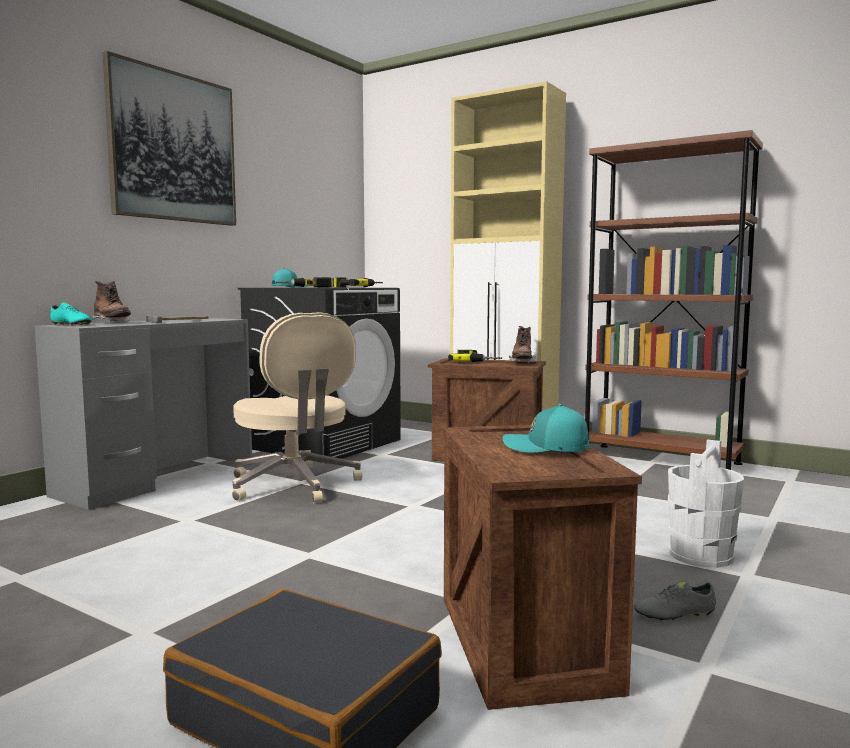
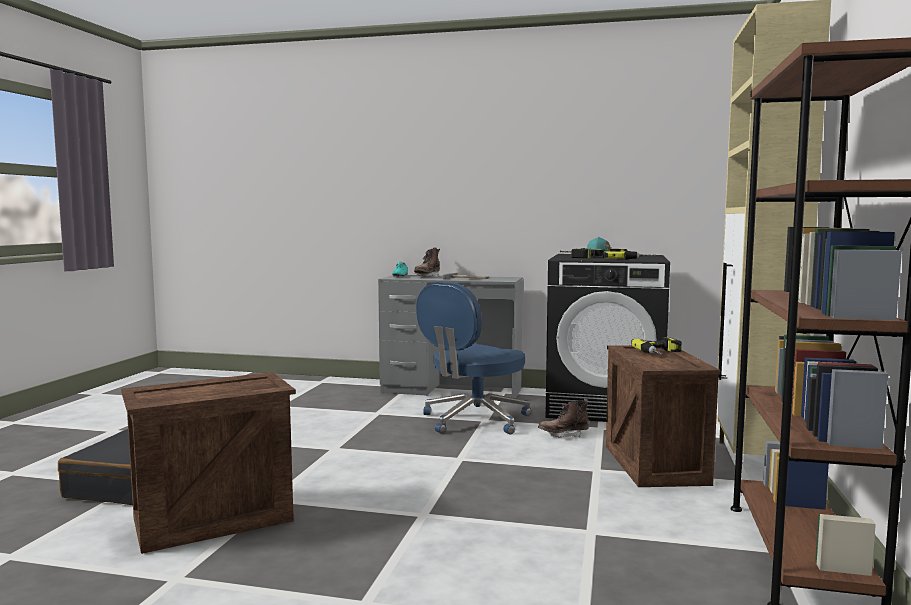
camera: 70 degrees right, 0 degrees up
picture [102,51,236,226] -> none
beige office chair [232,312,362,503] -> blue office chair [416,282,531,435]
turquoise cap [503,404,589,453] -> none
brown boot [509,326,536,363] -> brown boot moved to [538,399,589,437]
grey shoe [634,580,716,622] -> none
white bucket [668,439,744,568] -> none

